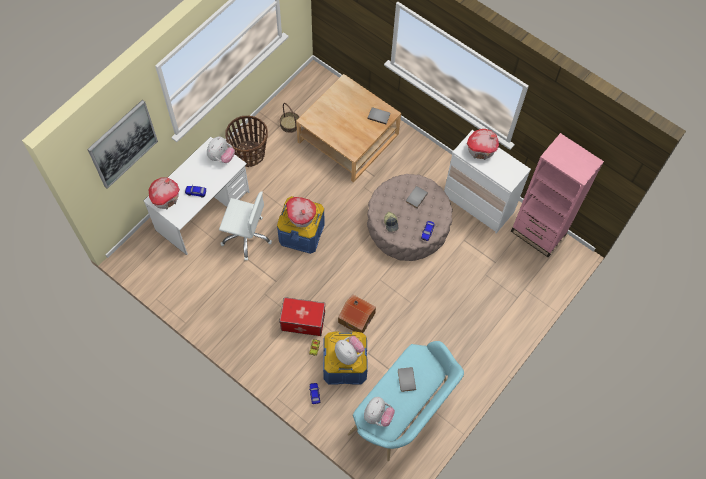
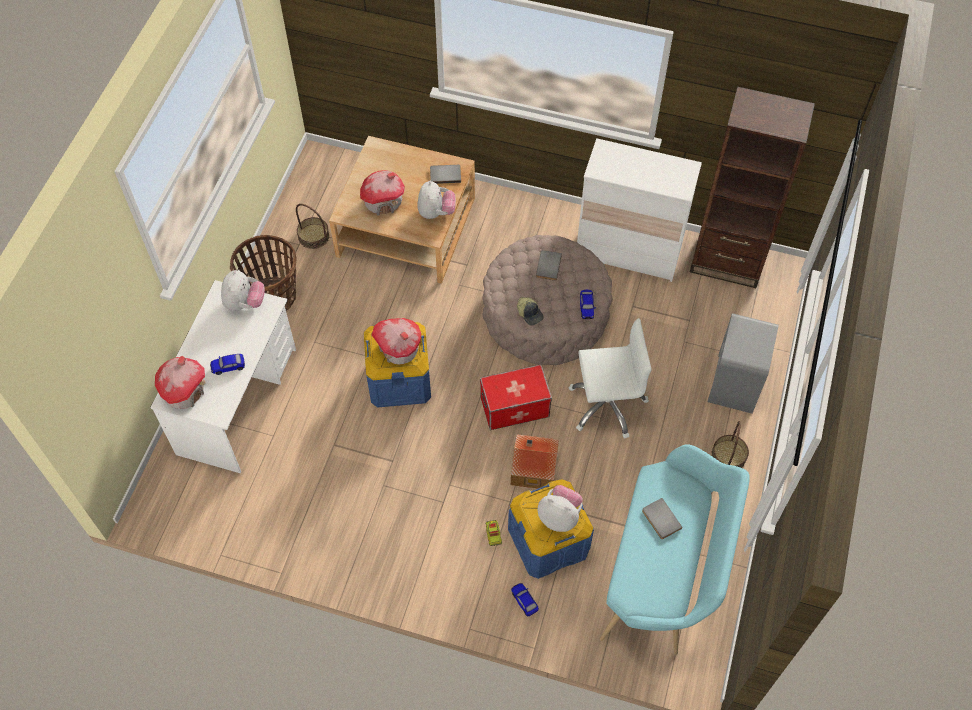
camera: 20 degrees left, 5 degrees down
picture [87,100,158,189] -> none
white office chair [219,191,272,260] -> white office chair moved to [569,318,652,439]
storage box [279,297,325,336] -> storage box moved to [480,364,552,430]
plush toy [364,397,395,427] -> plush toy moved to [417,181,456,219]
toy house [467,129,499,160] -> toy house moved to [360,170,405,216]
pink bookcase [511,133,604,257] -> brown bookcase [690,87,815,288]
none -> grey nightstand [708,313,779,414]
none -> basket [711,421,749,468]

